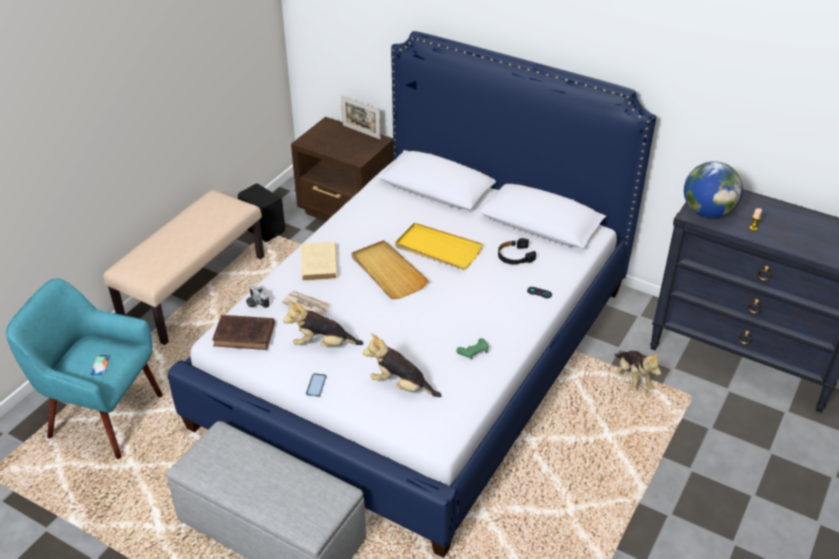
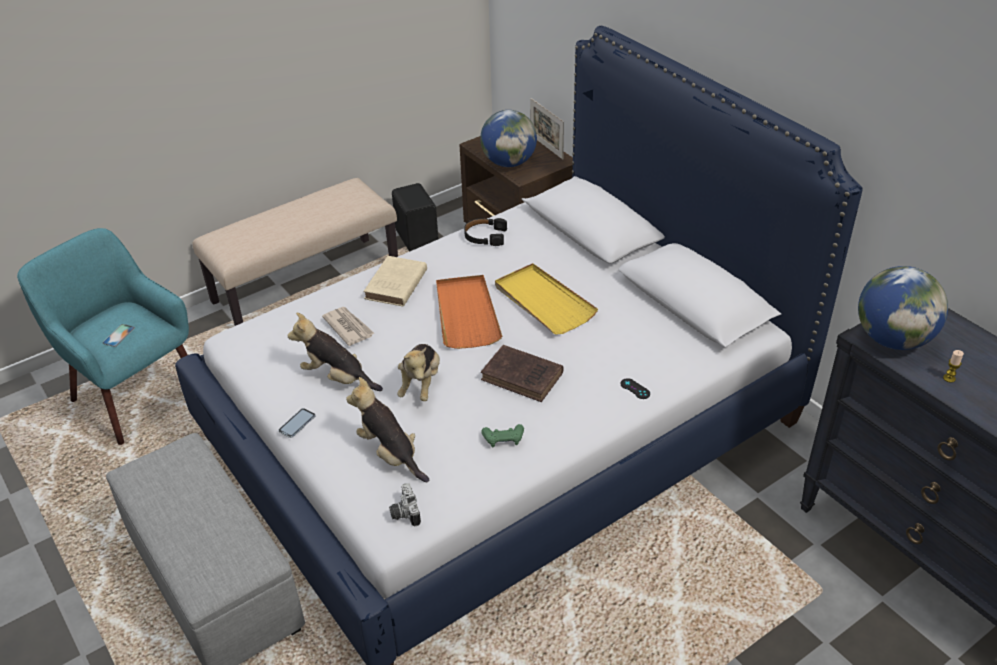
camera: 25 degrees right, 0 degrees up
brown book [212,315,275,350] -> brown book moved to [481,345,563,402]
camera [246,283,269,308] -> camera moved to [389,483,421,526]
beige tray [351,240,429,299] -> orange tray [436,275,502,349]
black headphones [498,238,536,264] -> black headphones moved to [464,218,507,246]
plush toy [615,351,661,391] -> plush toy moved to [397,344,440,401]
none -> globe [480,110,537,167]

